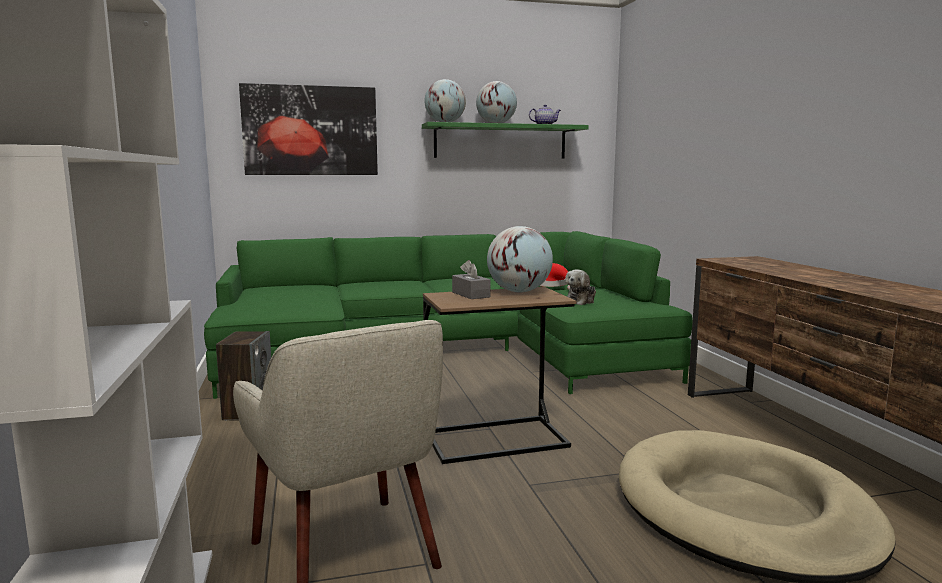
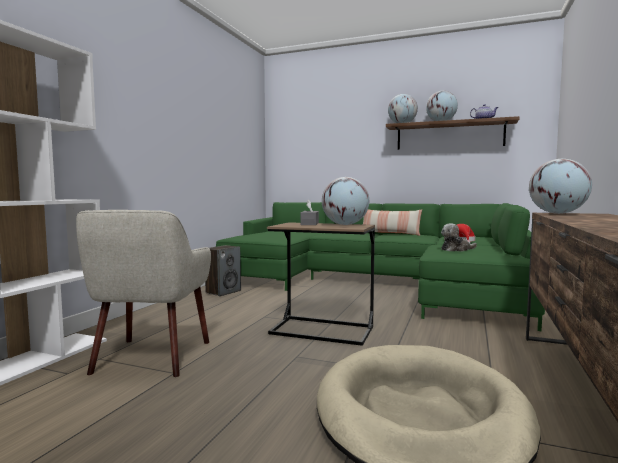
camera: 35 degrees right, 5 degrees down
picture [239,83,378,175] -> none
green shelf [422,122,589,158] -> brown shelf [386,116,519,150]
none -> pillow [363,209,422,236]
none -> globe [529,159,592,214]

